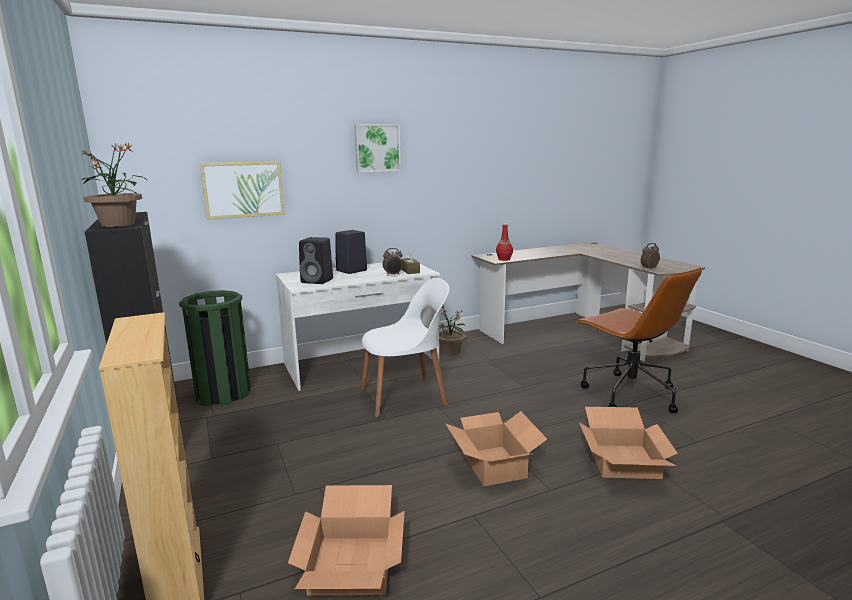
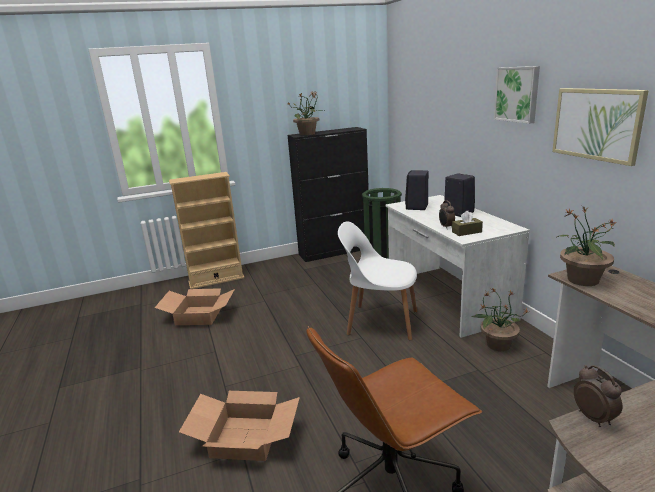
camera: 95 degrees right, 5 degrees up
picture [200,161,285,220] -> picture moved to [552,88,649,166]
white chair [361,278,449,417] -> white chair turned 120 degrees clockwise [338,222,417,341]
cardboard box [445,411,547,486] -> none
red bottle [496,223,513,261] -> potted plant [556,206,616,286]

